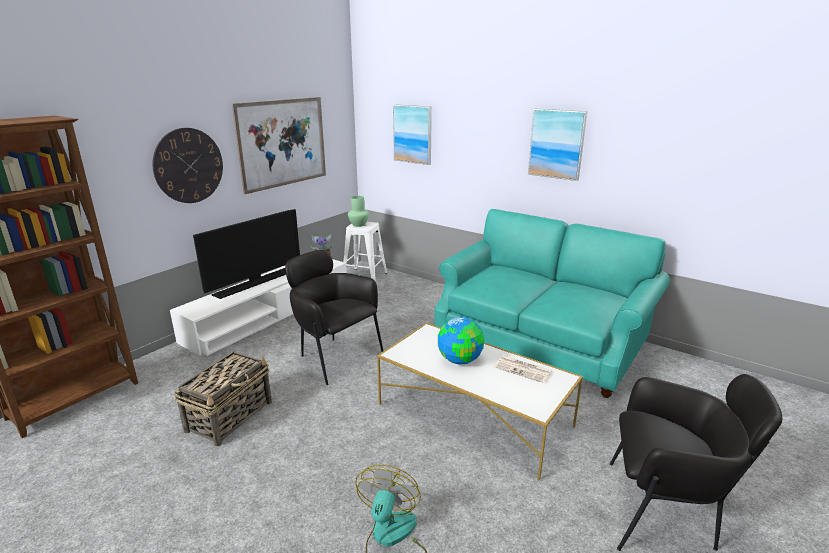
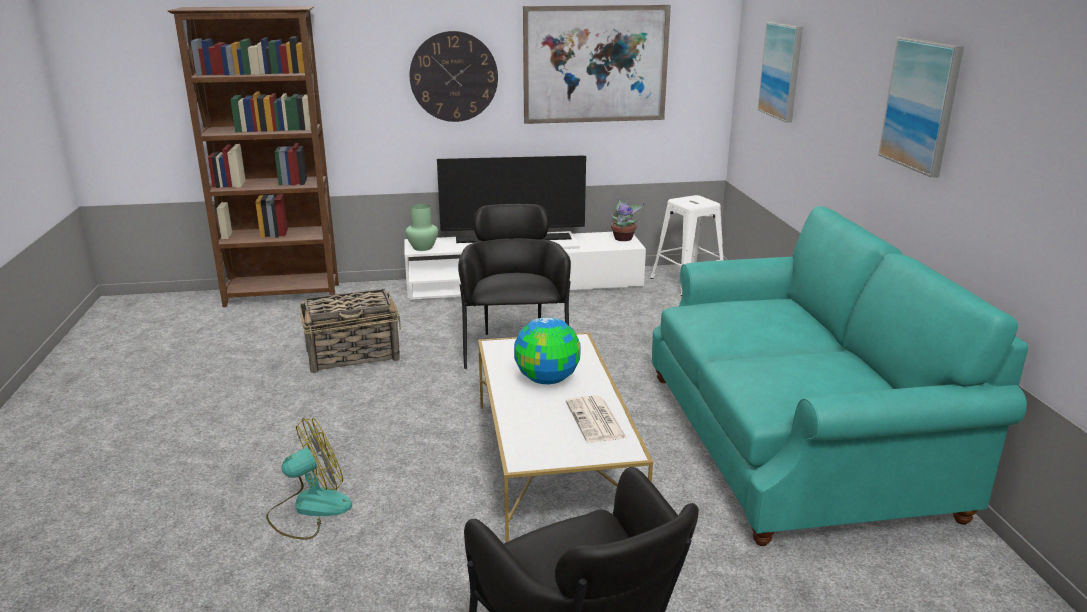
camera: 45 degrees right, 0 degrees up
green vase [348,196,369,227] -> green vase moved to [405,204,438,251]

